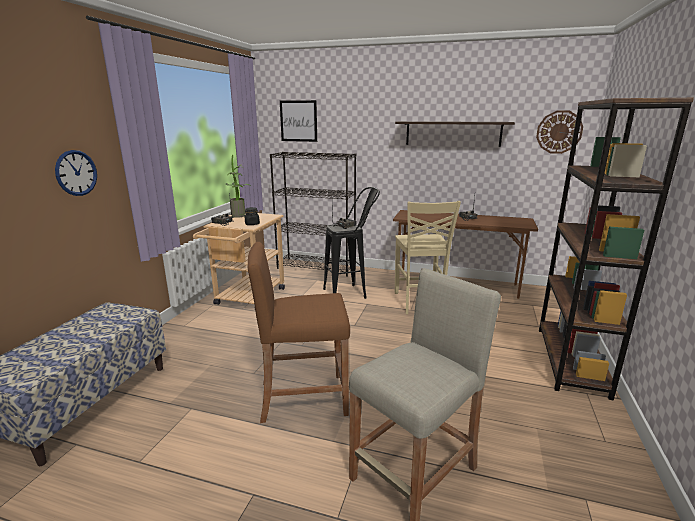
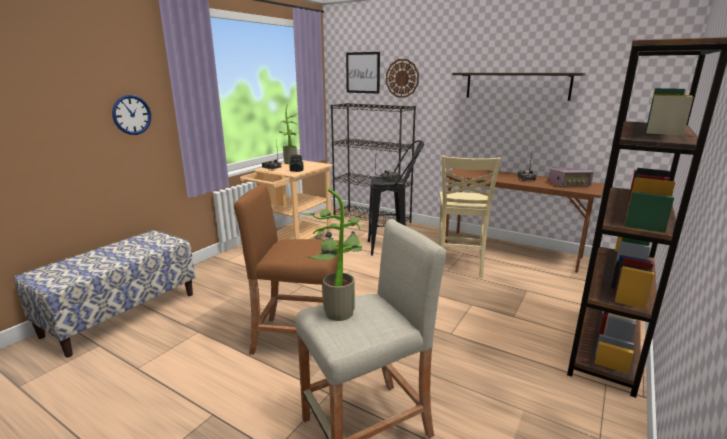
camera: 15 degrees right, 0 degrees up
wall clock [536,110,583,154] -> wall clock moved to [386,59,419,98]
none -> potted plant [298,188,363,321]
none -> radio [548,168,594,186]

